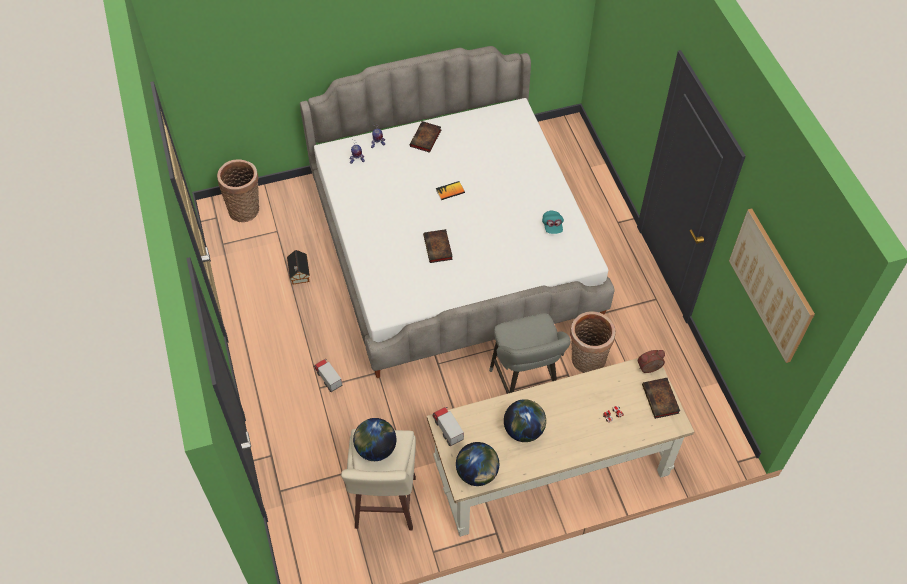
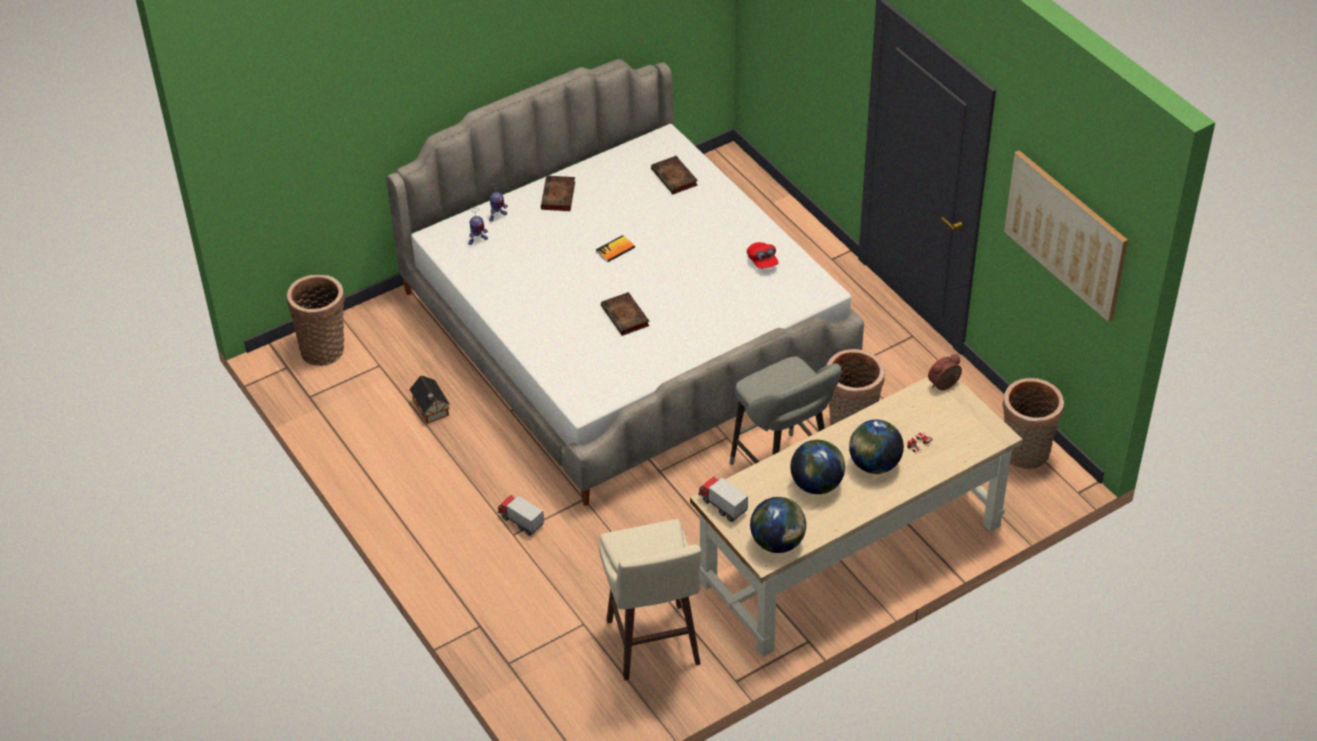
camera: 15 degrees left, 10 degrees down
globe [353,418,396,461] -> globe moved to [849,420,904,474]
turquoise cap [542,210,564,234] -> red cap [747,242,779,269]
book [642,378,680,419] -> book moved to [651,156,698,194]
none -> basket [1002,378,1064,469]

